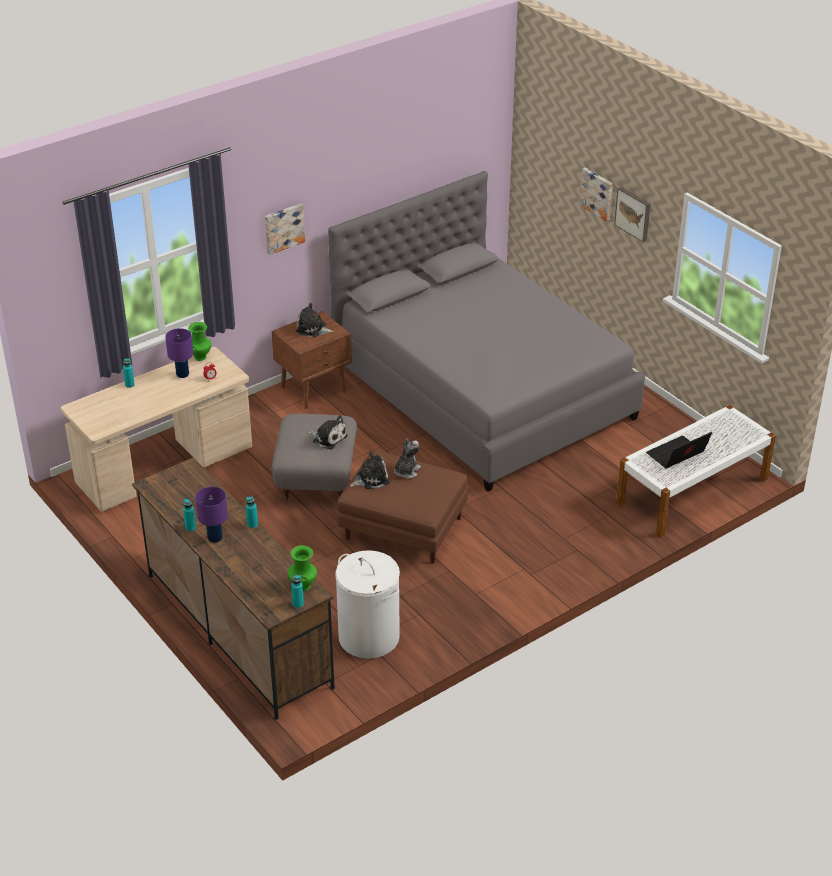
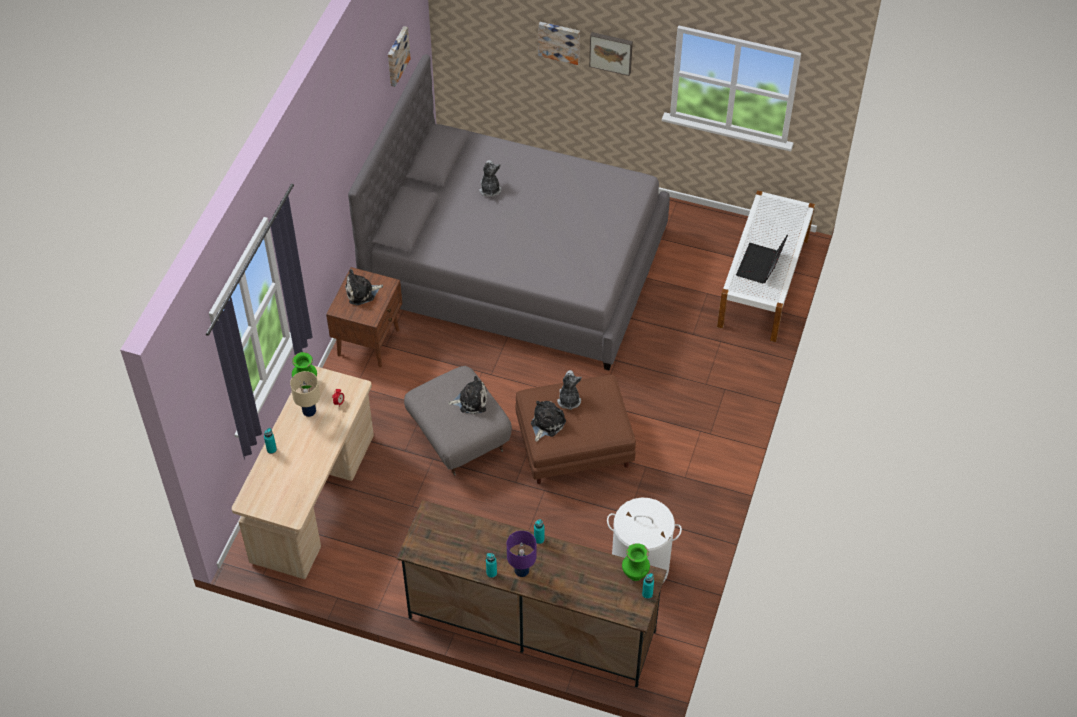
camera: 35 degrees left, 15 degrees up
purple table lamp [165,328,193,378] -> beige table lamp [290,371,320,417]
picture [265,204,305,255] -> picture moved to [388,26,411,87]
none -> plush toy [479,160,502,197]

